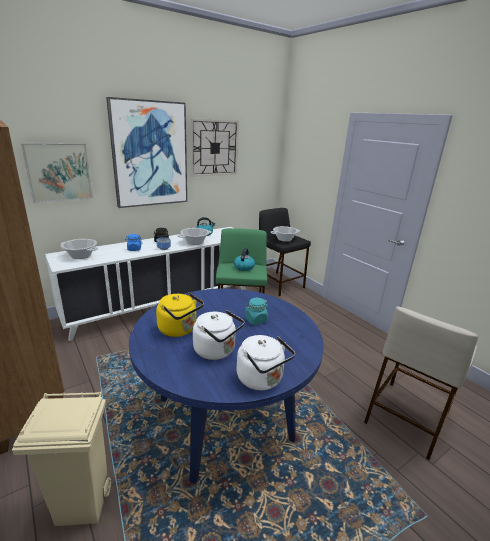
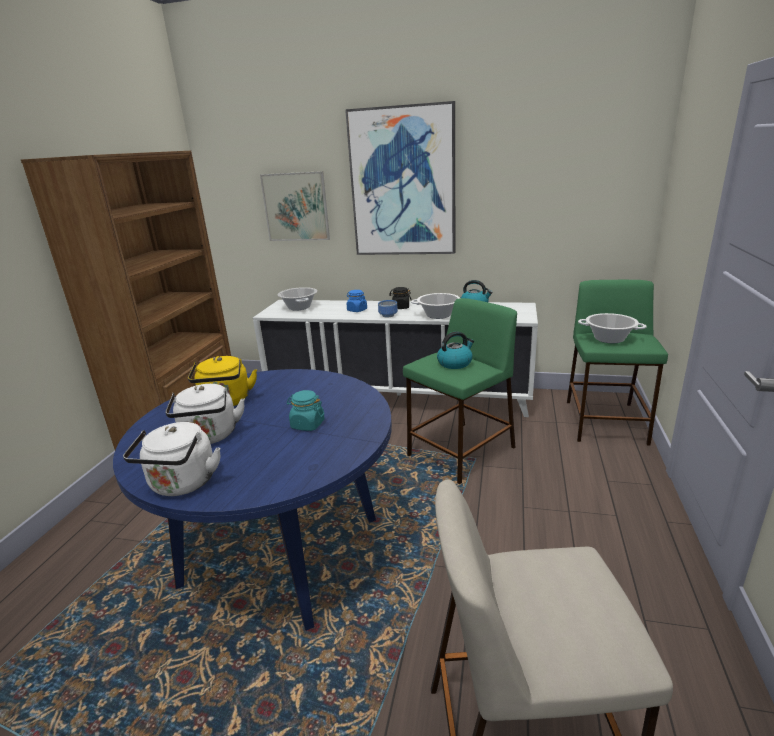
camera: 50 degrees right, 0 degrees up
beige trash can [12,391,111,526] -> none
wall clock [190,119,239,177] -> none
black stool [259,208,311,296] -> green stool [567,280,668,446]

